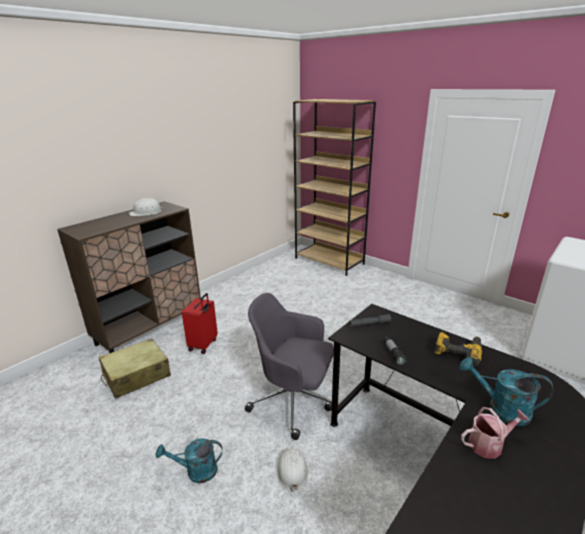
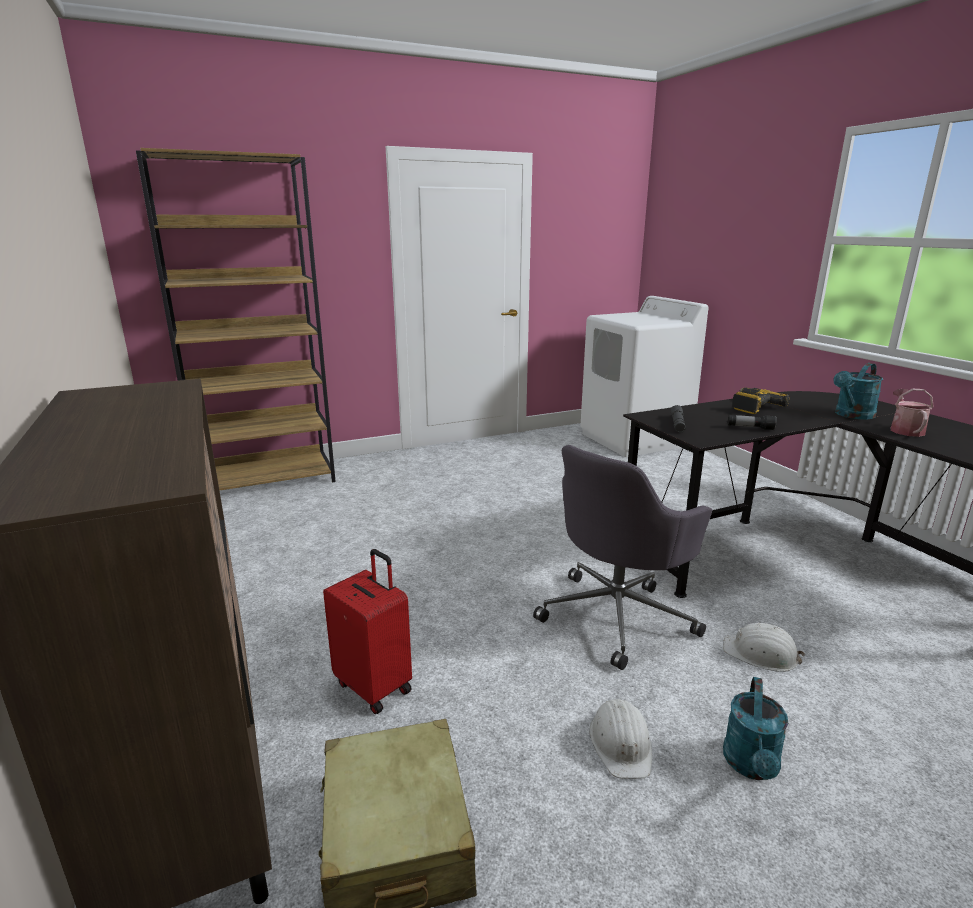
camera: 65 degrees left, 5 degrees down
white hard hat [129,198,163,216] -> white hard hat moved to [590,699,652,779]

